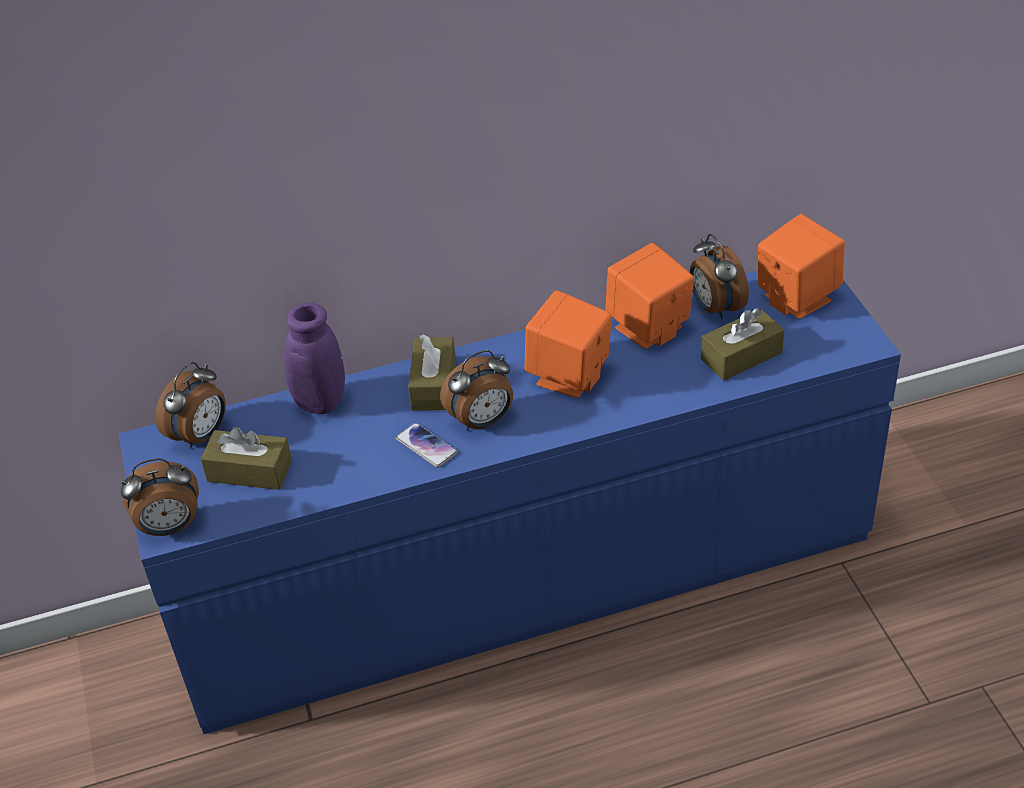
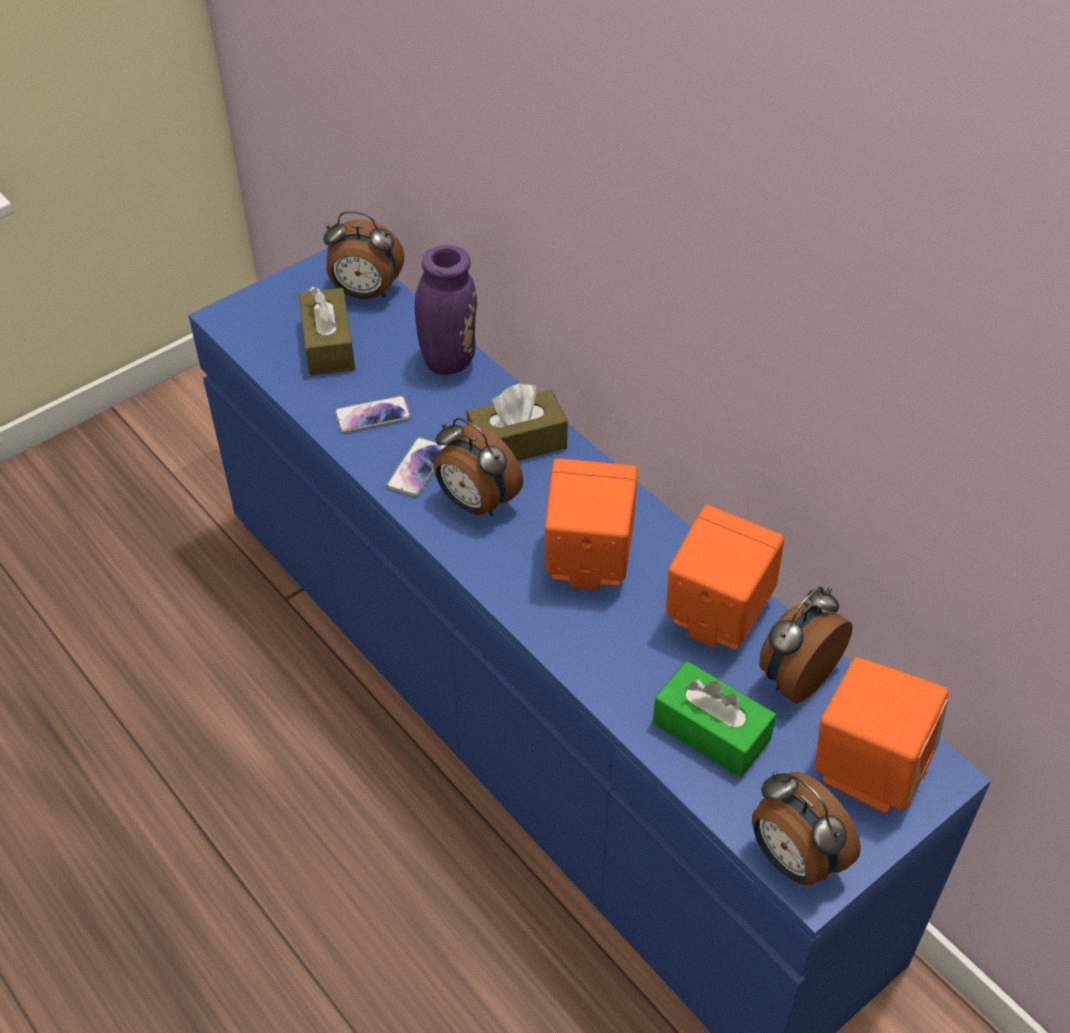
camera: 65 degrees right, 5 degrees up
alarm clock [121,458,199,536] -> alarm clock moved to [752,772,861,885]
brown tissue box [701,308,784,381] -> green tissue box [653,661,776,777]
none -> phone [334,396,411,433]

